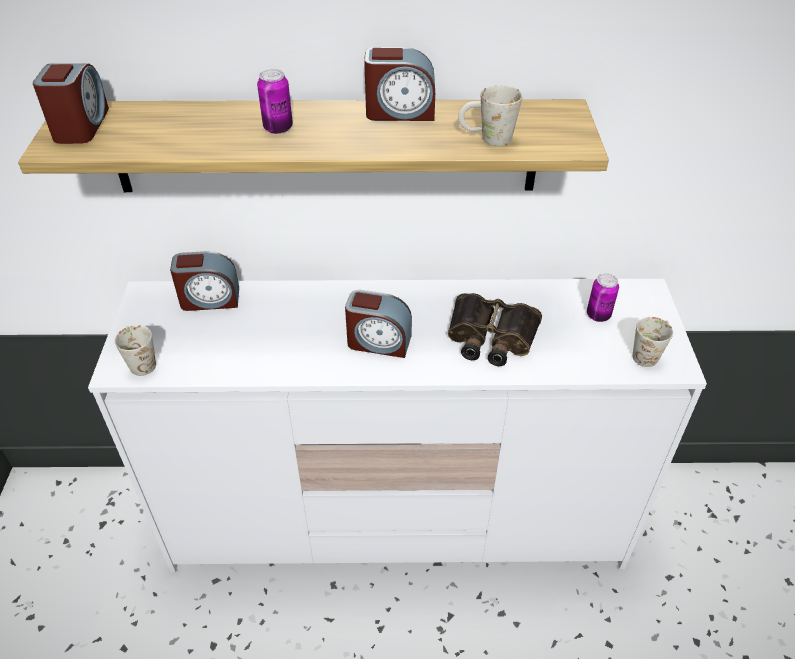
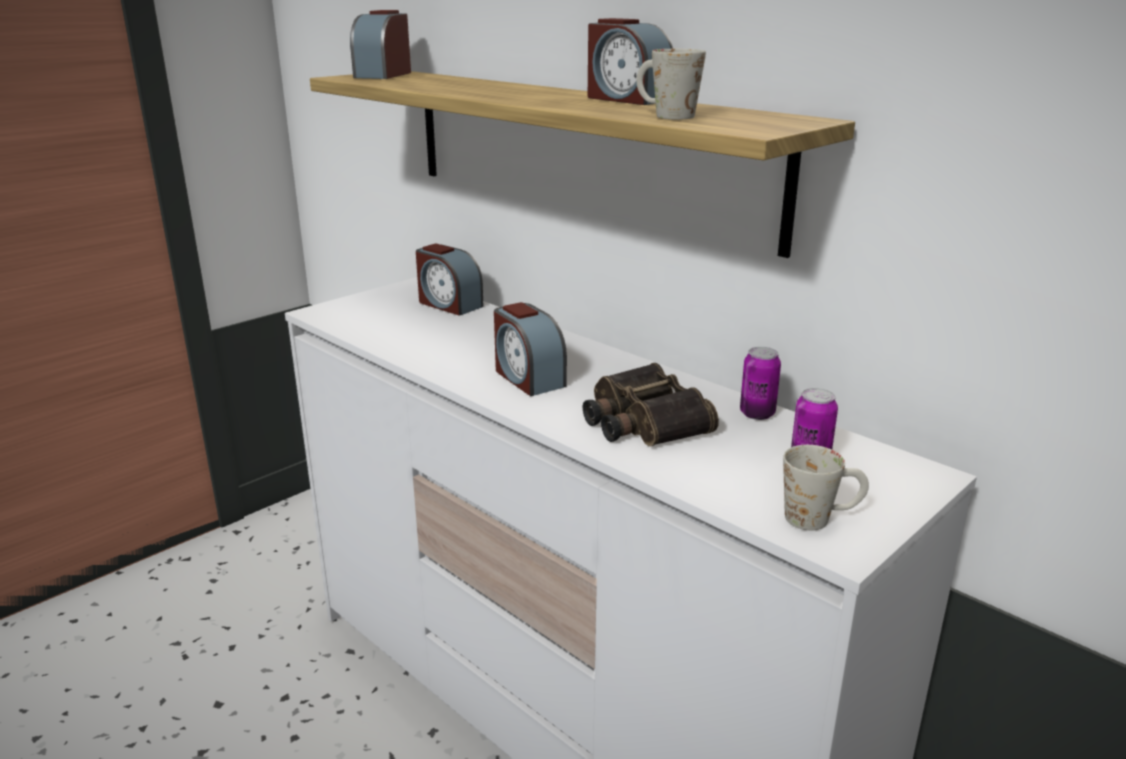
camera: 45 degrees right, 20 degrees down
alarm clock [33,63,109,144] -> alarm clock turned 150 degrees clockwise [350,10,411,79]
white mug [115,325,156,376] -> none
can [257,69,293,134] -> can moved to [740,347,781,420]

